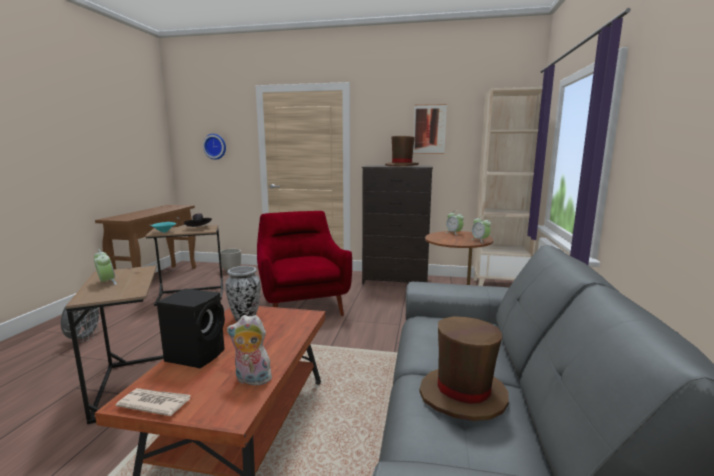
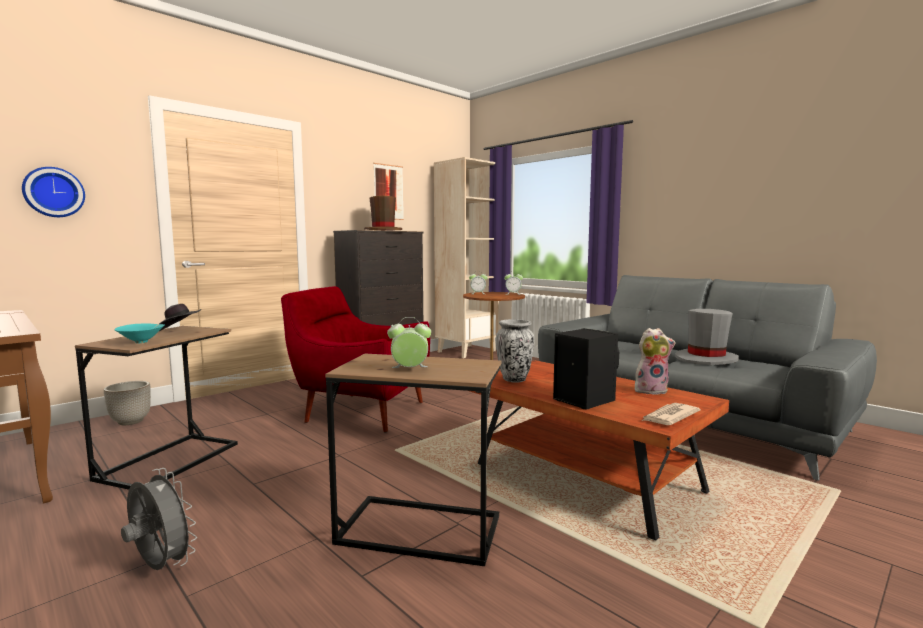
camera: 55 degrees left, 5 degrees down
plush toy [227,315,272,386] -> plush toy turned 135 degrees counterclockwise [635,328,675,395]
brown hat [419,316,509,421] -> grey hat [675,309,739,365]

